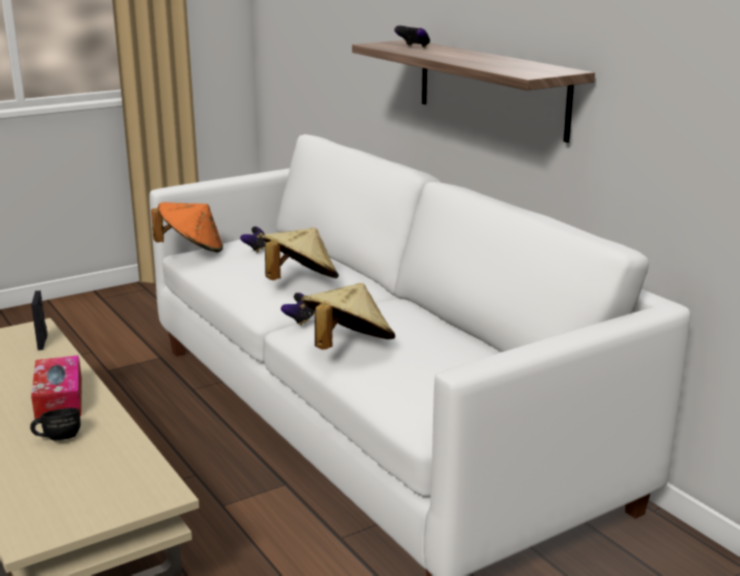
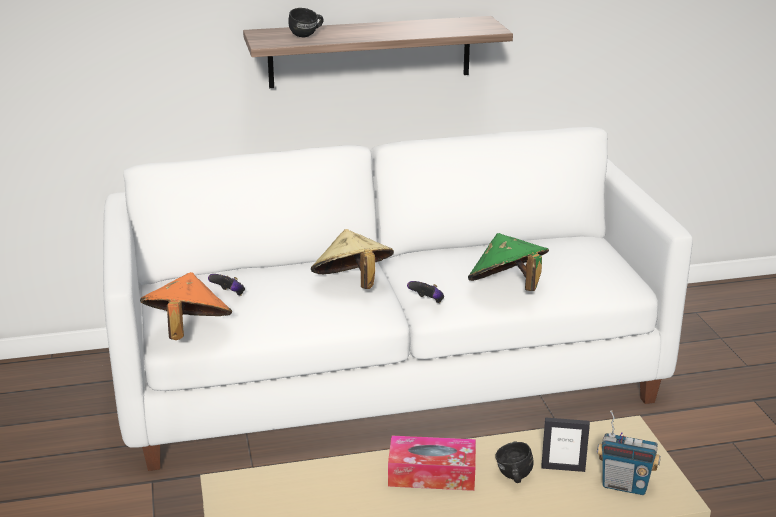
camera: 70 degrees left, 5 degrees up
picture frame [31,290,48,350] -> picture frame moved to [541,417,590,472]
beige hat [301,283,395,350] -> green hat [468,233,549,291]
game controller [394,26,430,48] -> black mug [289,8,324,38]
none -> radio [597,410,661,495]

